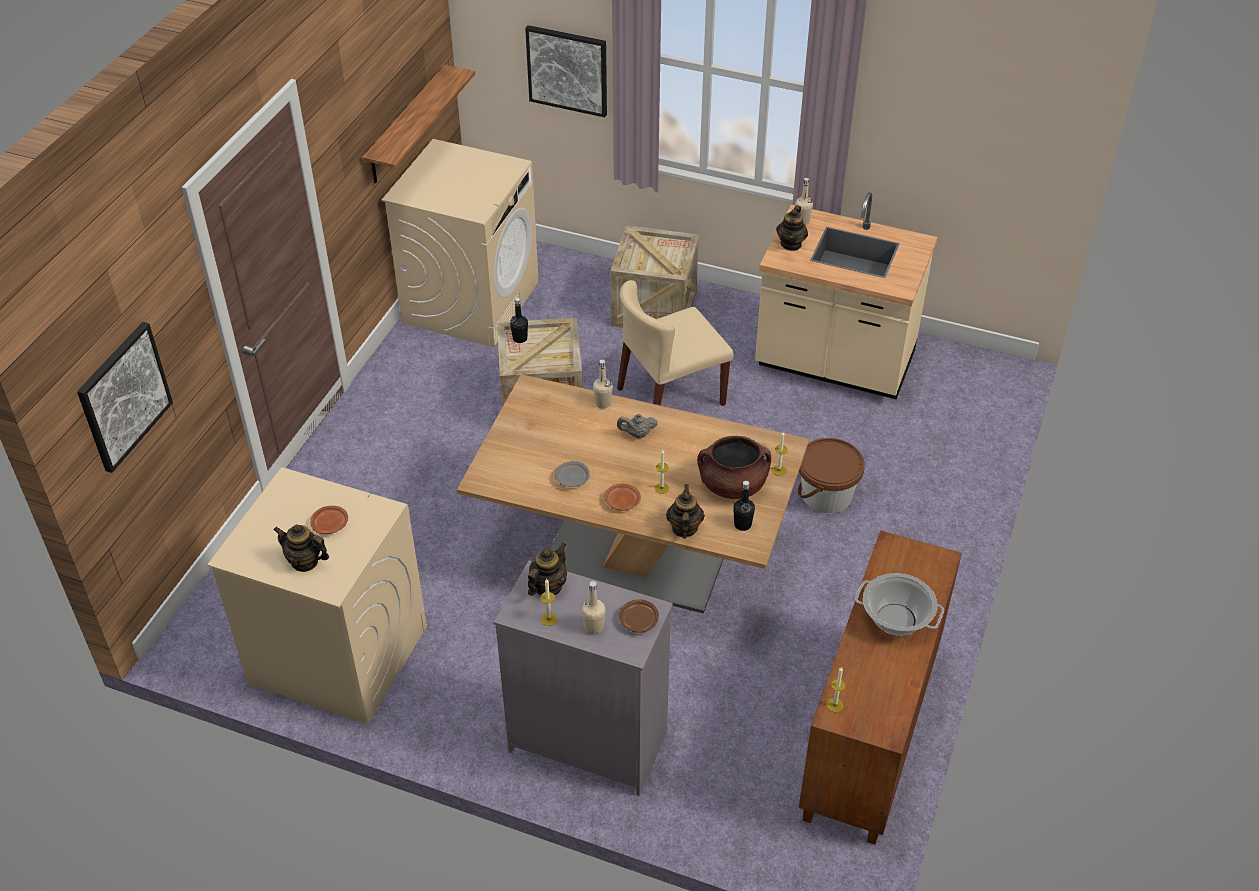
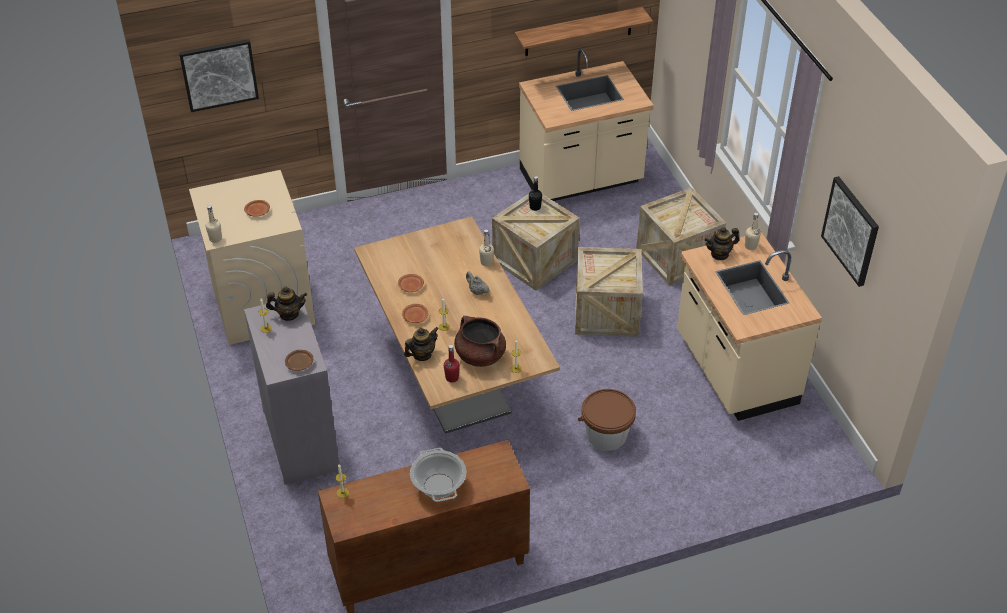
camera: 50 degrees right, 0 degrees up
teapot [273,525,329,572] -> none
beige washing machine [382,139,539,347] -> beige counter [519,49,654,201]
picture [525,25,607,117] -> picture moved to [821,176,879,287]
grey plate [555,461,590,487] -> brown plate [398,274,424,292]
beige bottle [582,581,606,635] -> beige bottle moved to [205,205,222,243]
beige chair [617,280,734,406] -> crate [575,247,643,337]
black bottle [733,481,755,531] -> red bottle [444,345,460,383]

